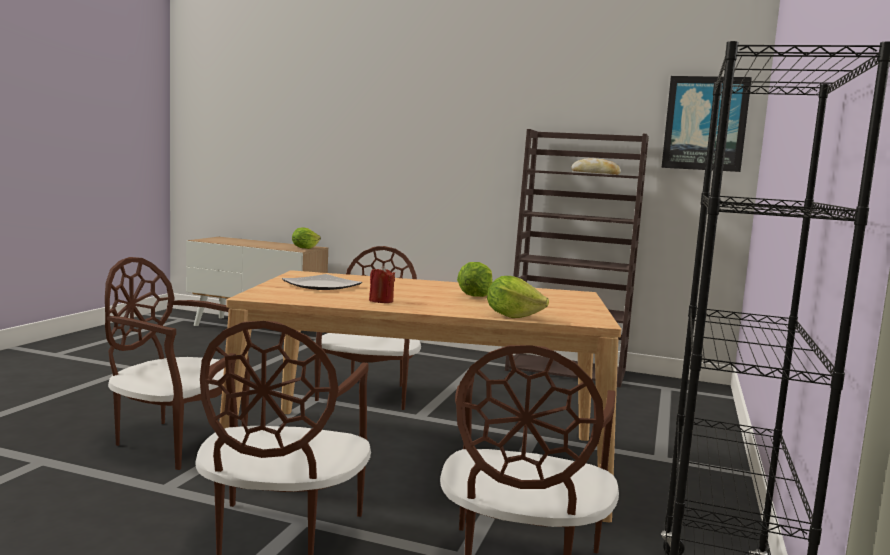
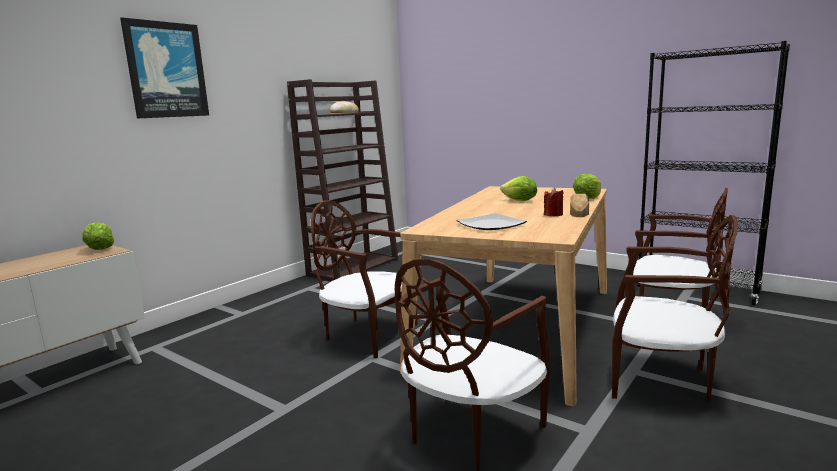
camera: 70 degrees left, 5 degrees up
picture [662,76,752,172] -> picture moved to [120,17,209,119]
none -> bread [570,194,589,217]

